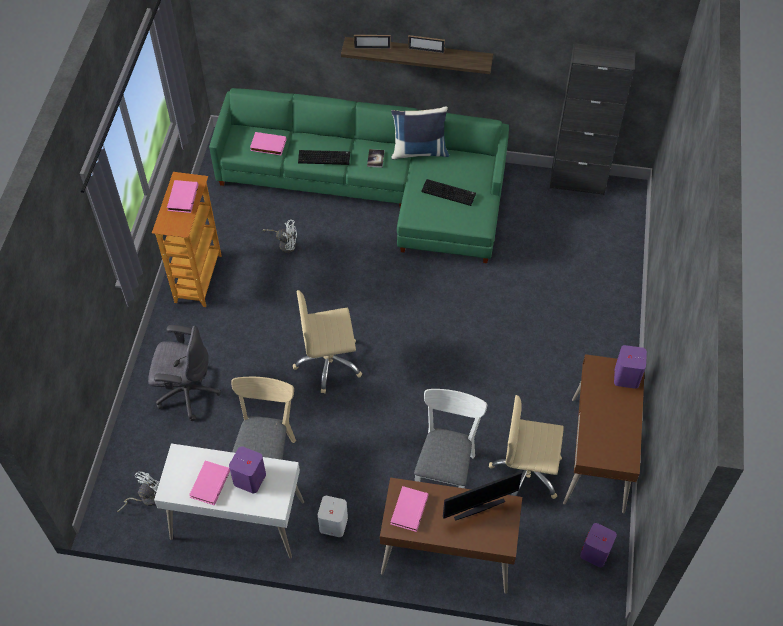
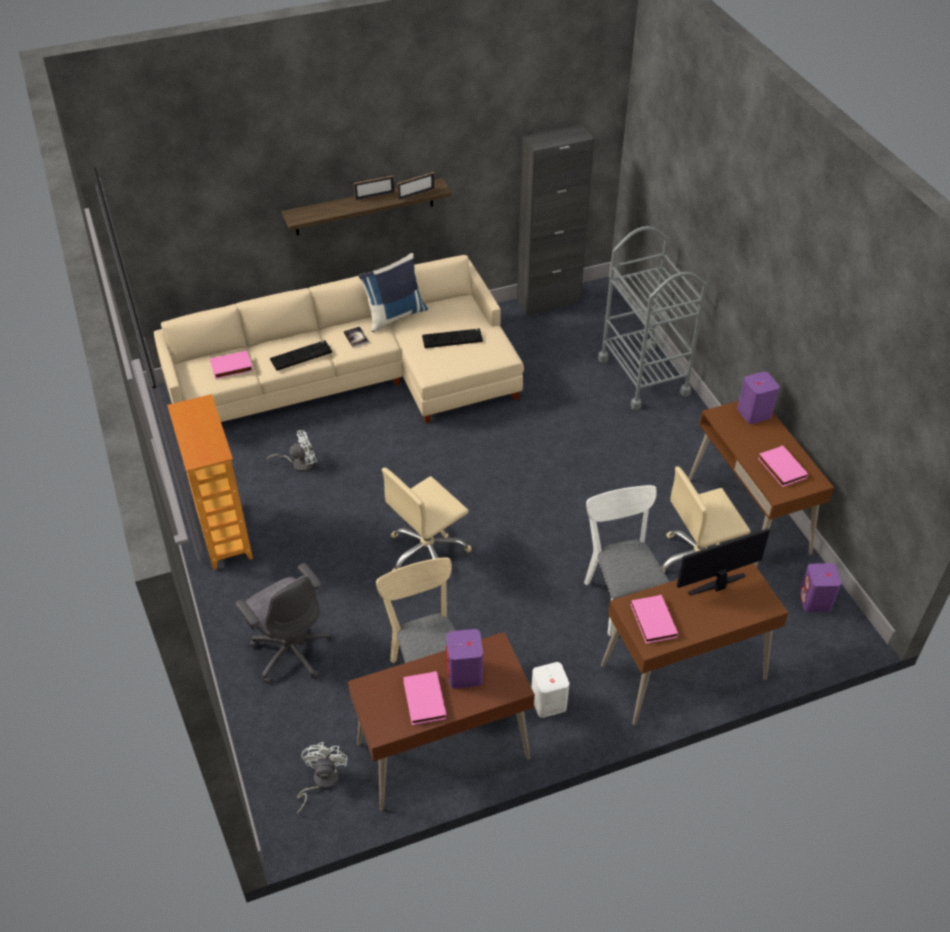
camera: 30 degrees left, 10 degrees down
grey office chair [148,325,221,421] -> grey office chair turned 75 degrees clockwise [235,563,332,684]
white desk [154,443,304,559] -> brown desk [348,632,535,811]
pink book [167,180,198,213] -> pink book moved to [758,446,808,487]
green sofa [209,88,509,263] -> beige sofa [154,255,524,423]
picture frame [354,35,391,49] -> picture frame moved to [397,172,435,201]
monitor [443,471,522,521] -> monitor turned 150 degrees counterclockwise [677,528,770,595]
none -> grey cart [598,226,707,410]

